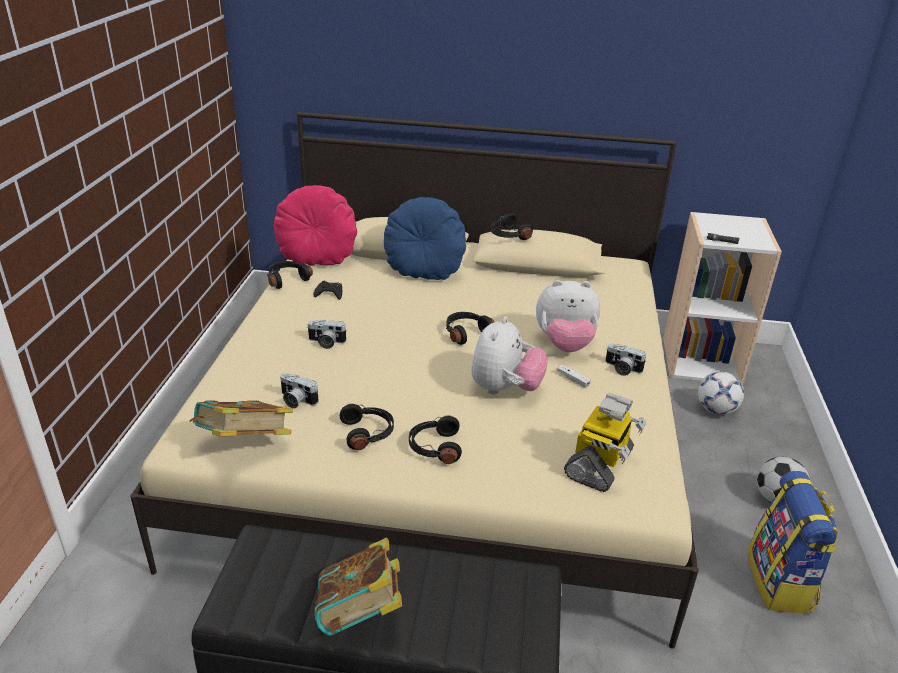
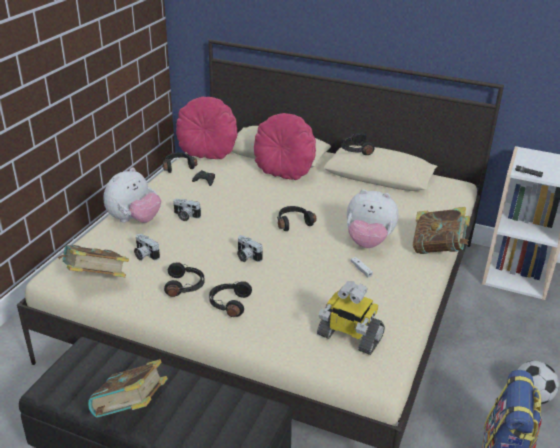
camera: 15 degrees right, 0 degrees up
blue pillow [384,197,466,280] -> pink pillow [254,113,316,180]
plush toy [471,316,548,394] -> plush toy moved to [103,167,161,223]
toy robot [564,393,647,492] -> toy robot turned 75 degrees clockwise [317,281,385,355]
camera [605,343,647,376] -> camera moved to [237,235,263,262]
football [698,371,744,415] -> none
none -> book [413,207,470,254]

